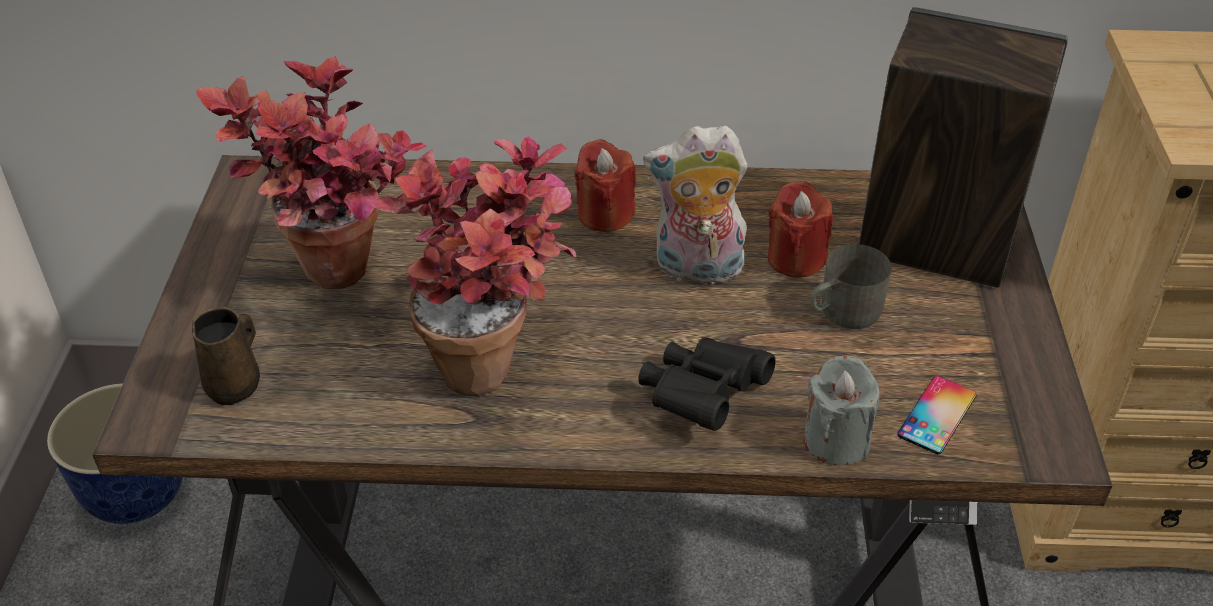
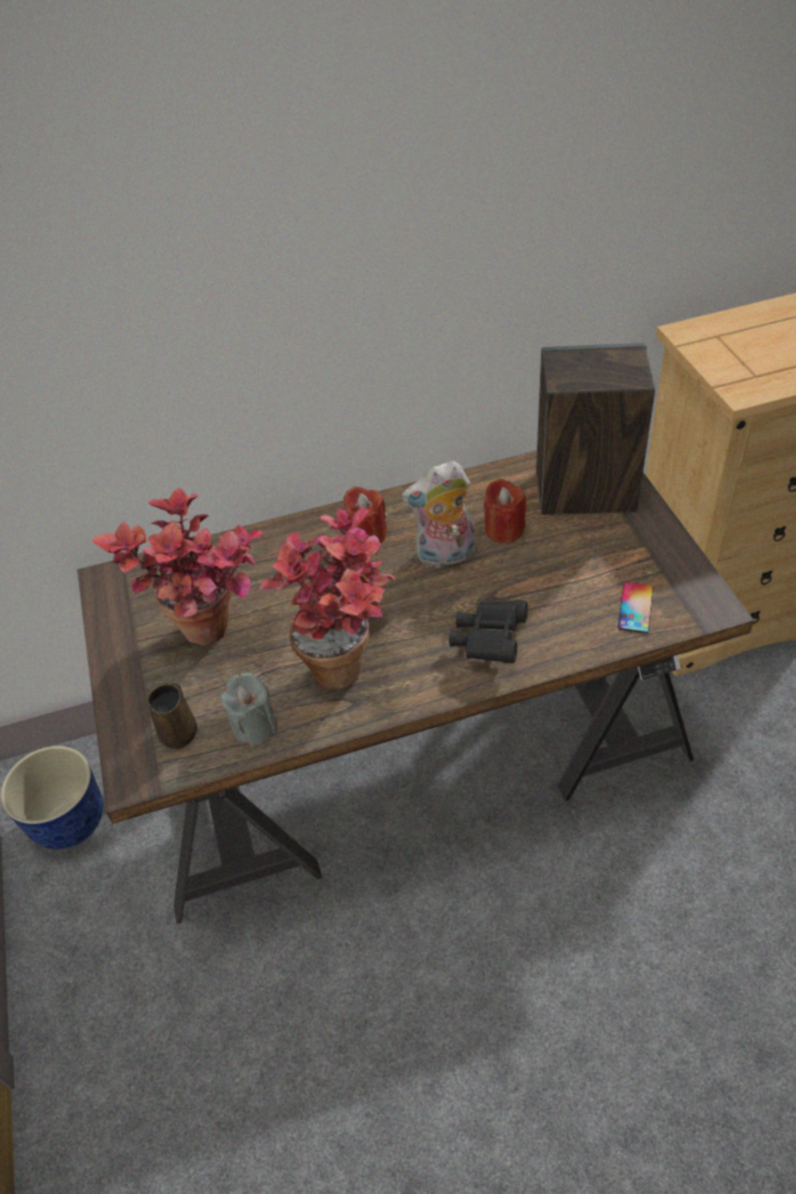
camera: 15 degrees left, 5 degrees up
grey candle [804,356,880,466] -> grey candle moved to [220,673,277,745]
grey mug [811,244,892,329] -> none

